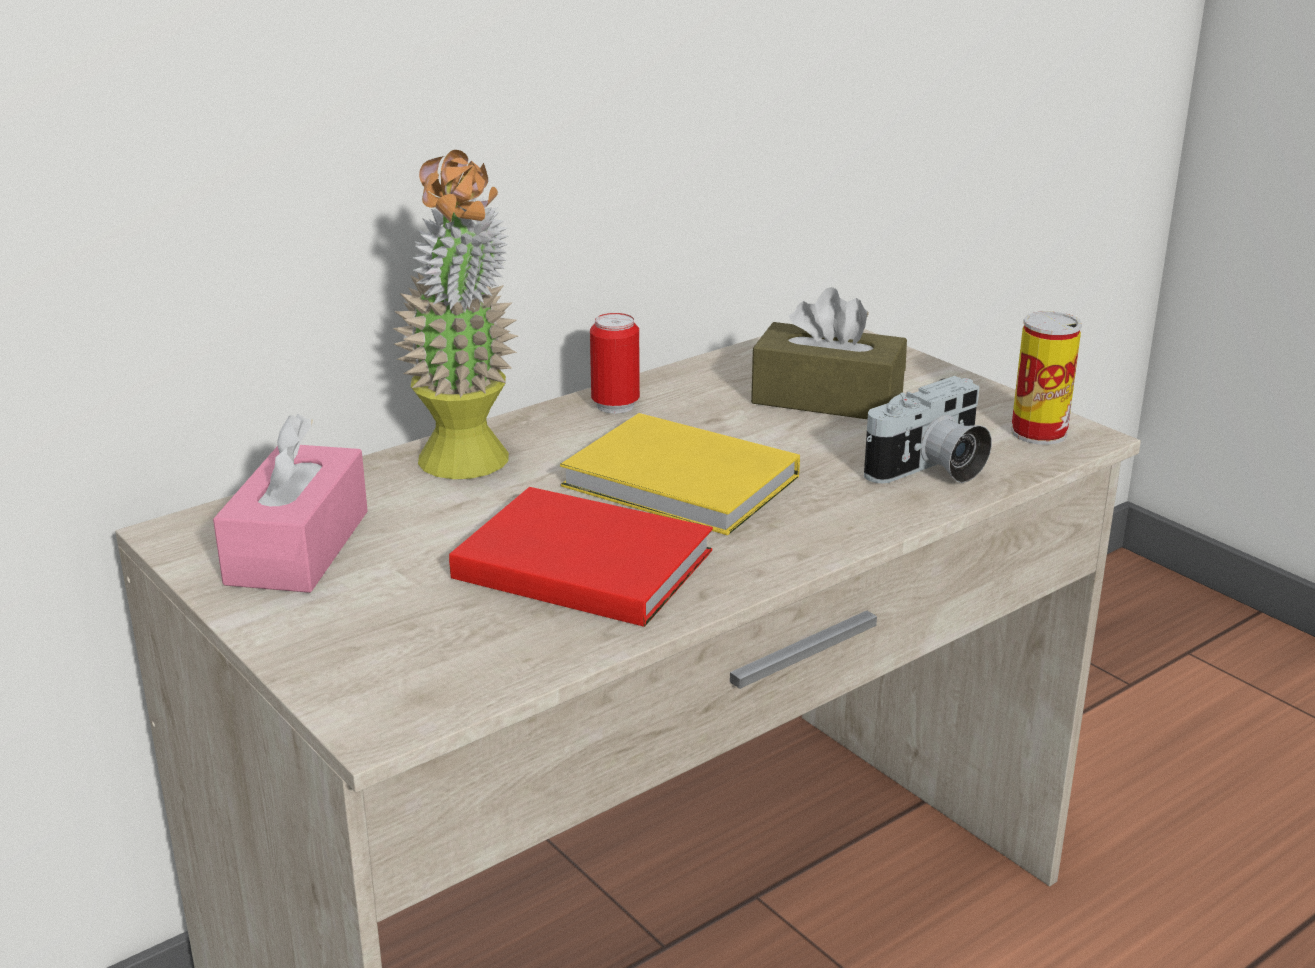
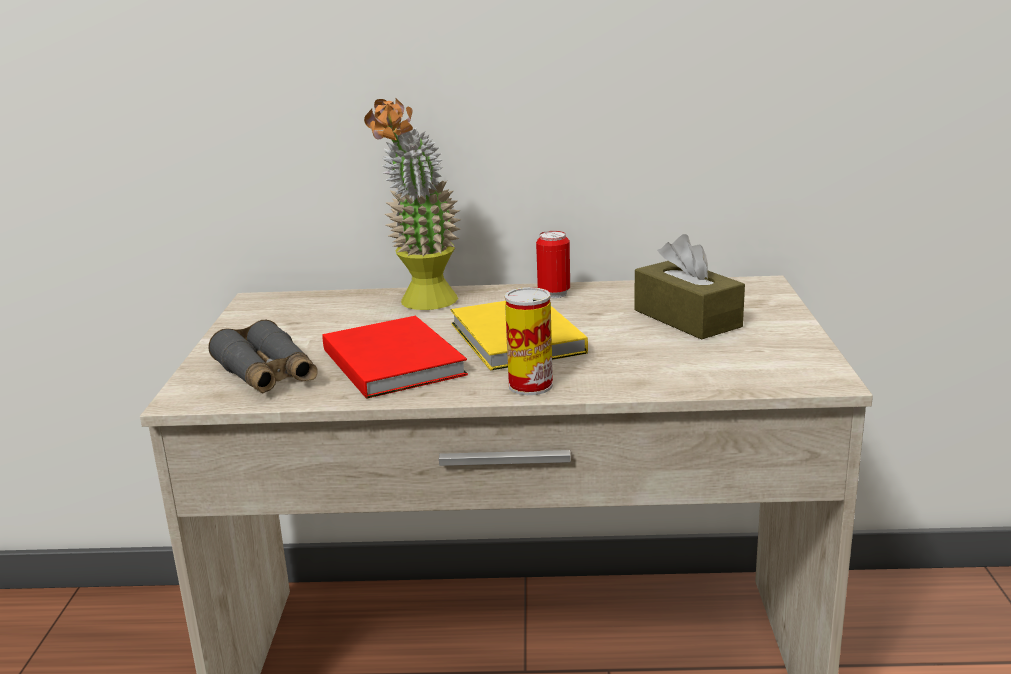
camera: 40 degrees right, 5 degrees down
pink tissue box [213,414,368,593] -> none
camera [864,376,992,483] -> none
can [1011,311,1082,445] -> can moved to [505,287,553,395]
none -> grey binoculars [208,320,318,393]

